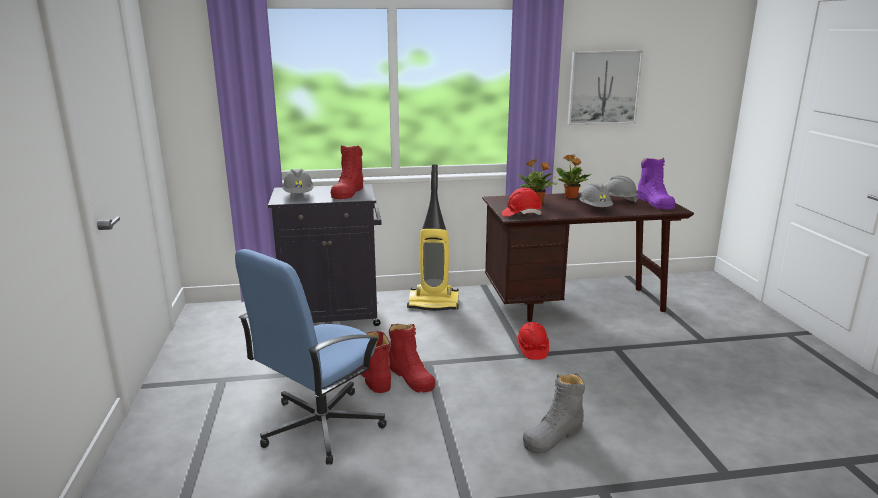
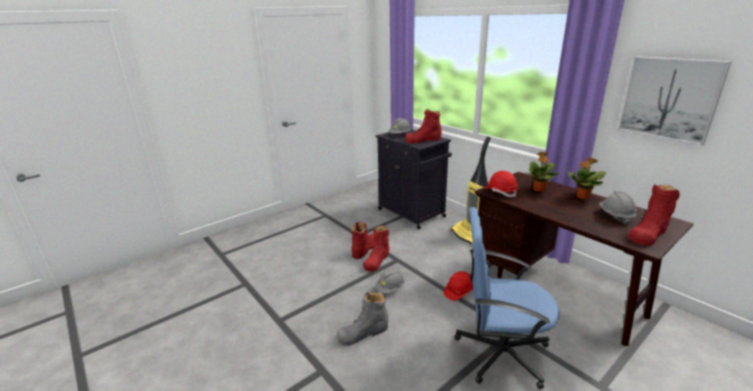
camera: 60 degrees right, 5 degrees up
blue office chair [235,249,387,465] -> blue office chair moved to [455,207,560,389]
grey boot [523,374,585,454] -> grey boot turned 45 degrees counterclockwise [337,292,389,346]
grey hard hat [580,183,613,207] -> grey hard hat moved to [375,268,405,293]
purple boot [638,158,676,210] -> red boot [628,185,680,246]

